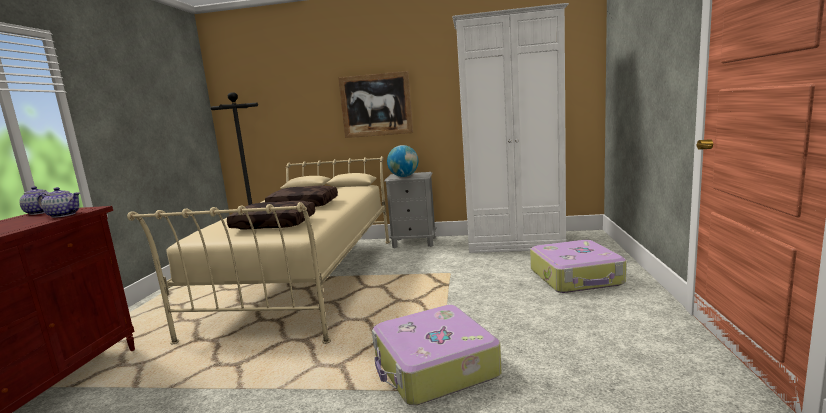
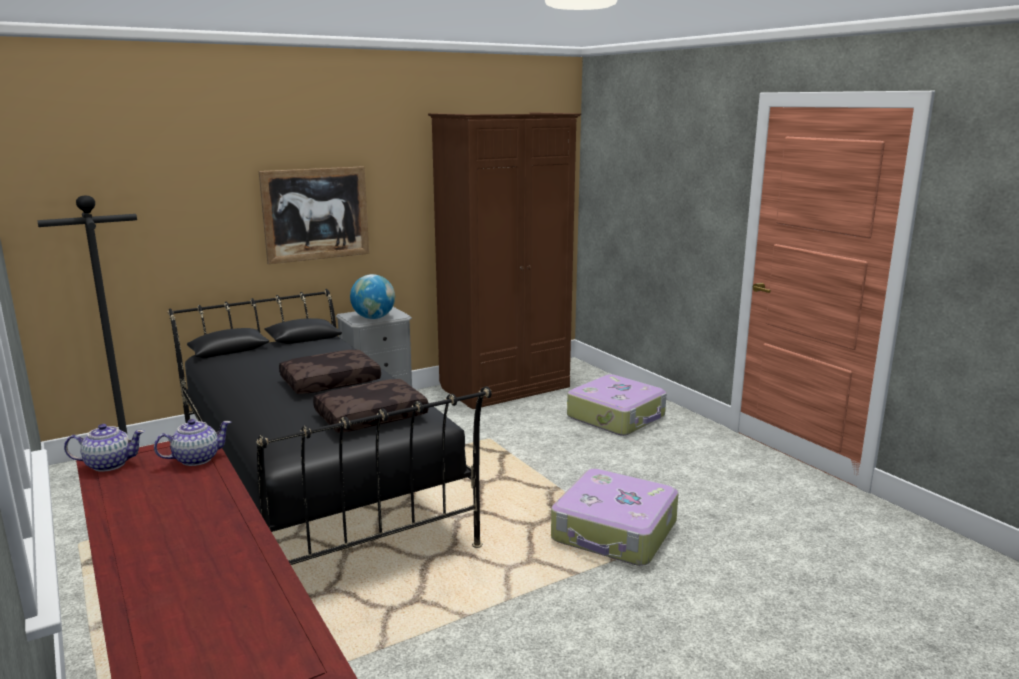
camera: 40 degrees left, 5 degrees up
beige bed [127,156,390,345] -> black bed [168,289,492,565]
white wardrobe [452,3,569,253] -> brown wardrobe [428,113,581,409]

